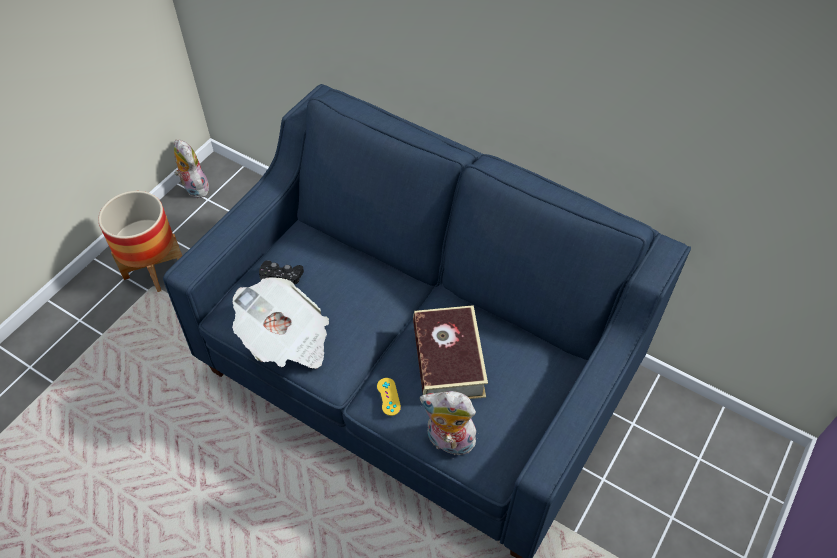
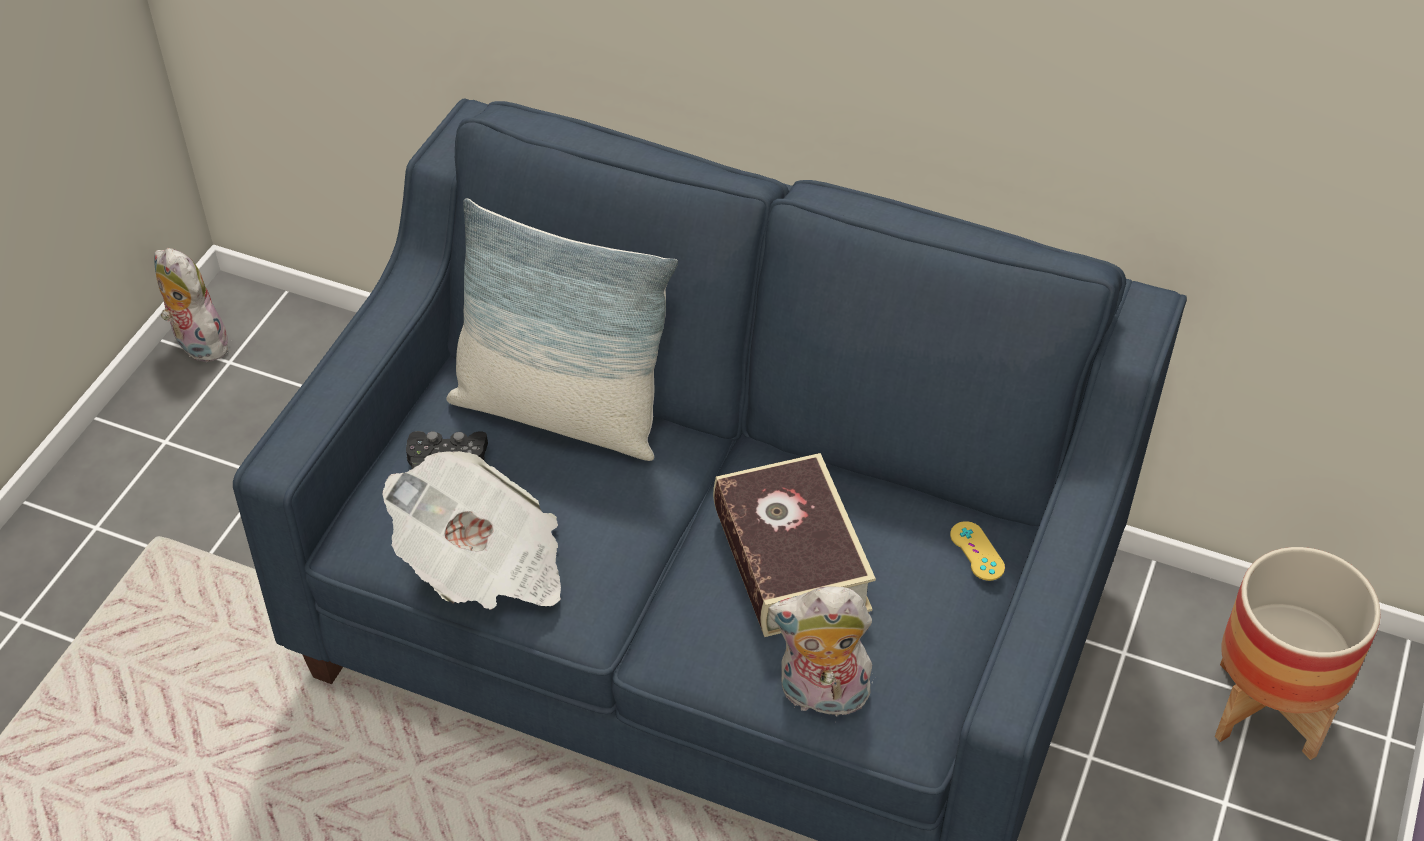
camera: 10 degrees left, 5 degrees down
planter [98,191,182,292] -> planter moved to [1215,547,1381,760]
yellow game controller [377,378,401,416] -> yellow game controller moved to [950,521,1005,581]
none -> pillow [446,198,678,461]

